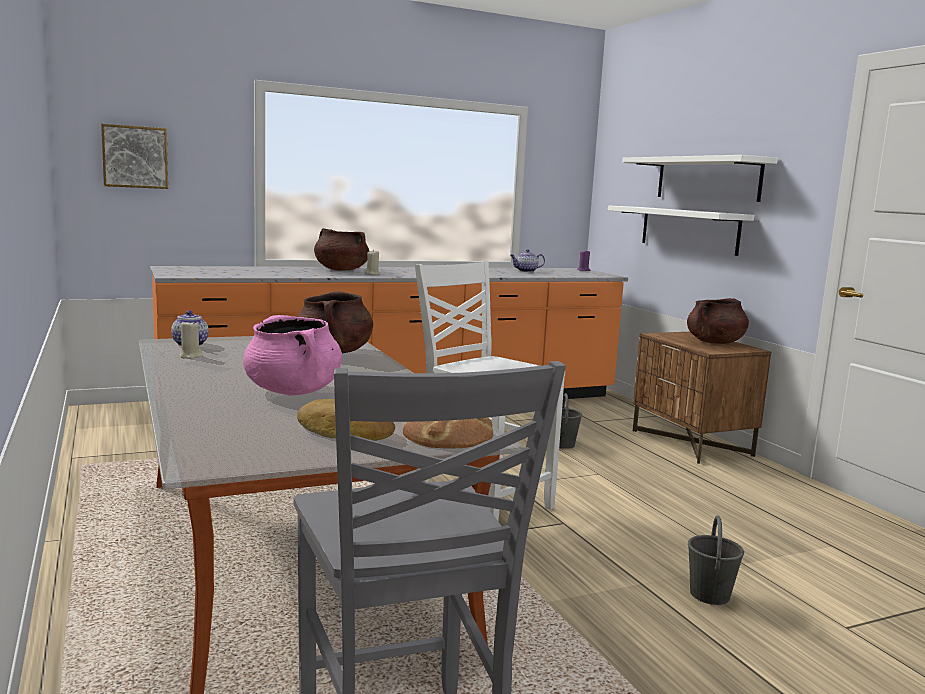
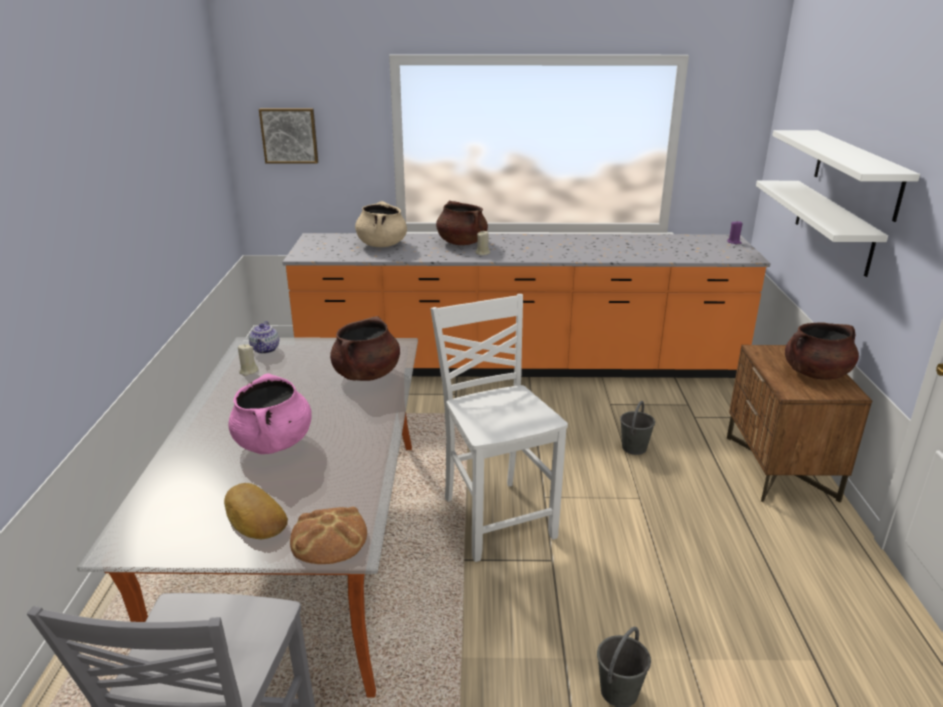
camera: 25 degrees right, 15 degrees up
teapot [511,249,545,272] -> none
none -> beige cooking pot [355,201,407,247]

